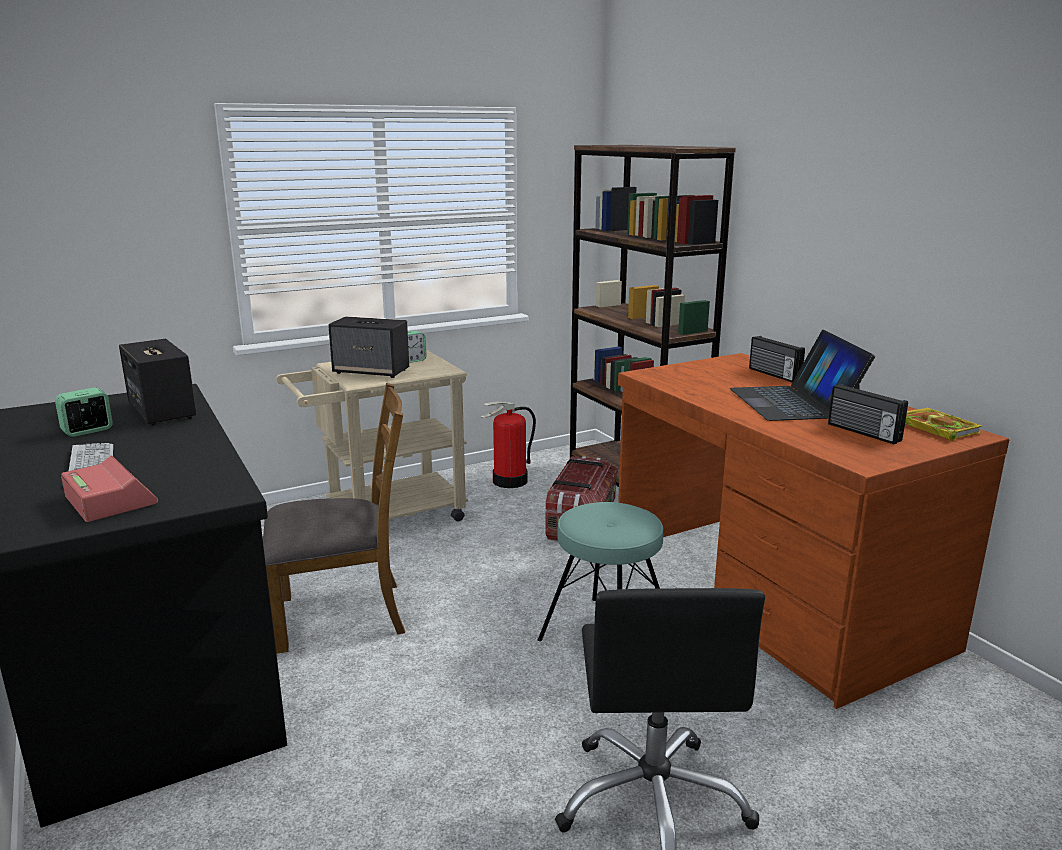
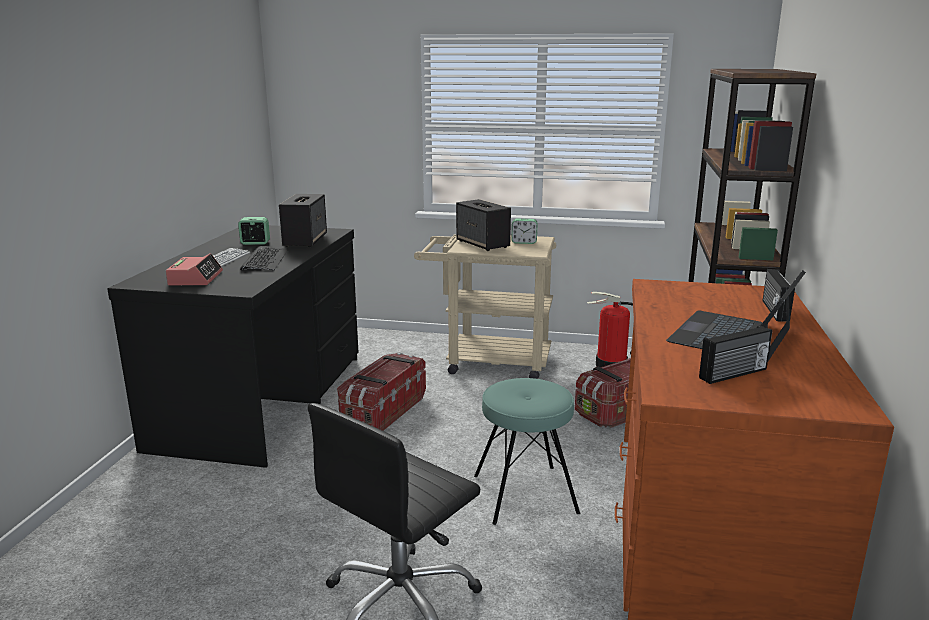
camera: 40 degrees right, 0 degrees up
brown chair [263,383,405,654] -> storage box [337,353,426,431]
radio [828,384,908,444] -> radio turned 120 degrees counterclockwise [699,325,772,384]
book [905,408,982,441] -> none
none -> keyboard [240,246,288,270]

